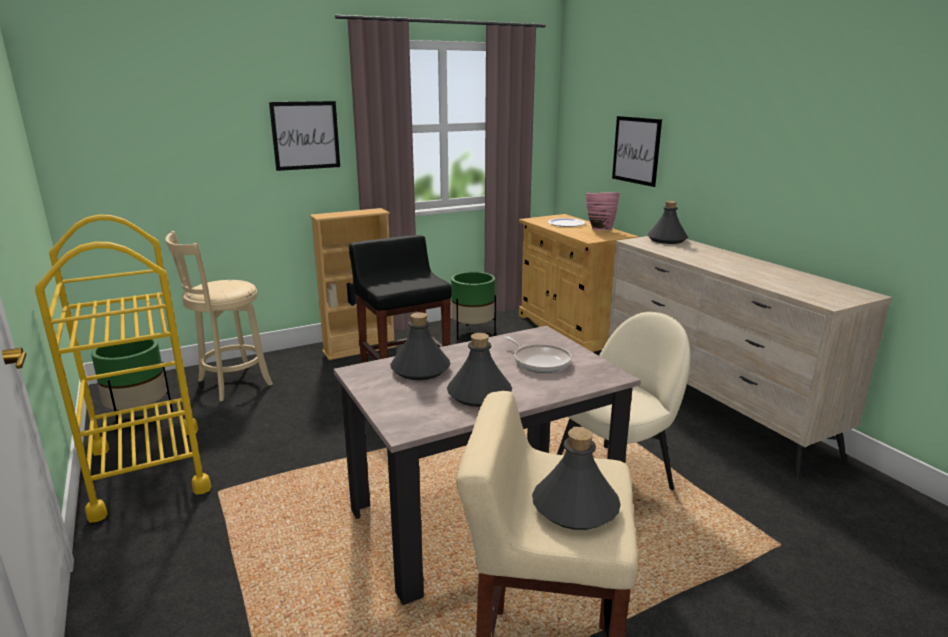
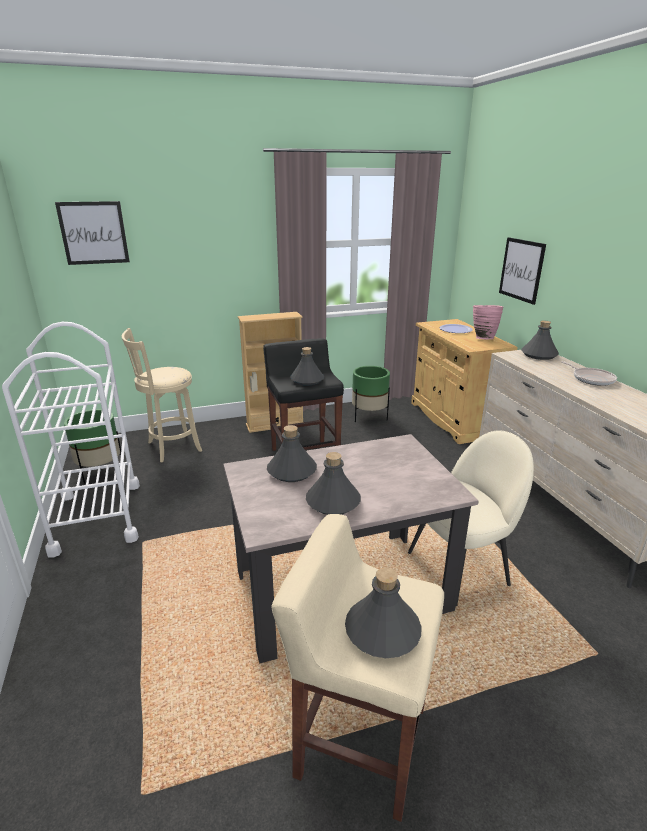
camera: 10 degrees right, 5 degrees up
yellow cart [35,215,211,523] -> white cart [2,322,140,558]
picture [269,101,340,171] -> picture moved to [55,201,130,265]
frying pan [504,336,572,373] -> frying pan moved to [562,361,617,386]
none -> grey bottle [290,347,324,386]

